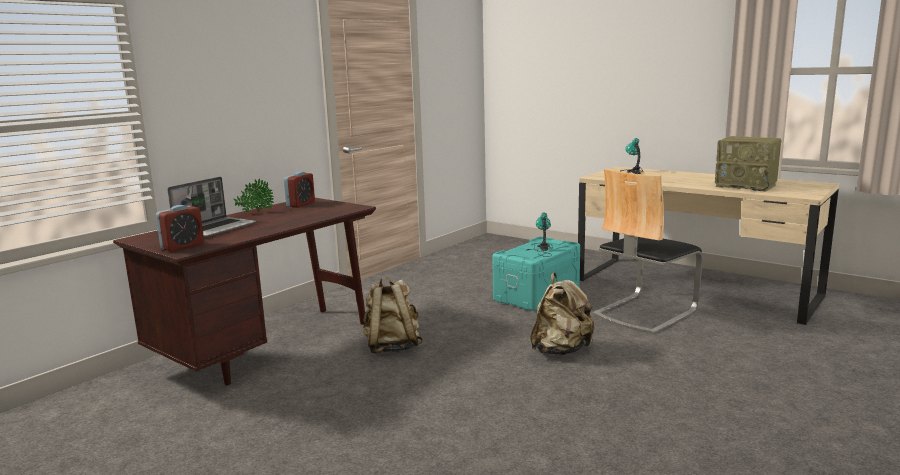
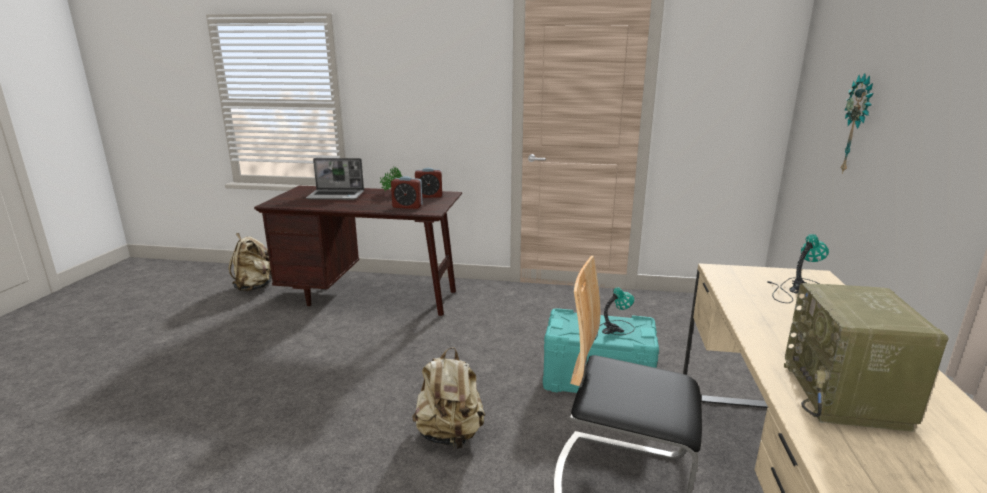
camera: 60 degrees right, 5 degrees up
alarm clock [156,205,204,252] -> alarm clock moved to [391,176,423,209]
beige backpack [363,277,423,354] -> beige backpack moved to [229,233,272,291]
none -> wall clock [840,73,874,174]

